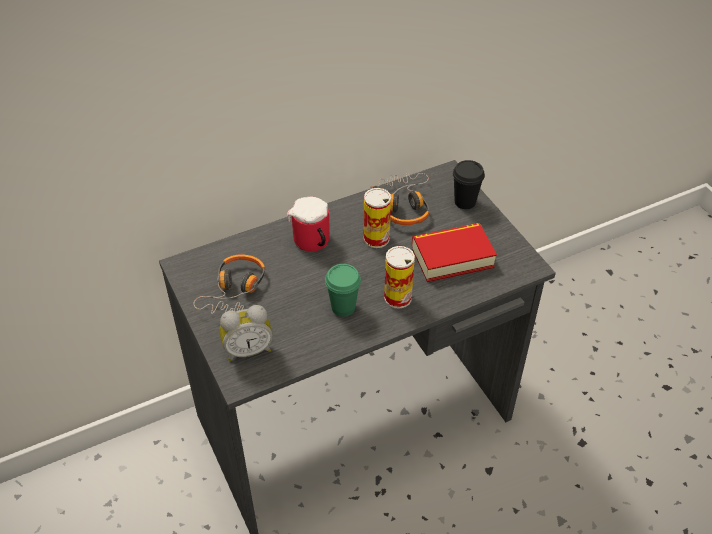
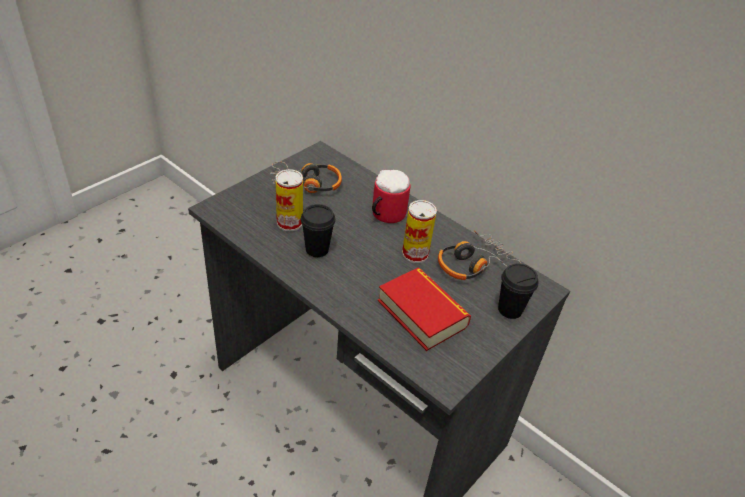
camera: 65 degrees right, 5 degrees down
alarm clock [219,305,273,361] -> none
green cup [325,264,361,317] -> black cup [301,204,335,257]
can [384,246,415,309] -> can moved to [275,169,303,231]

